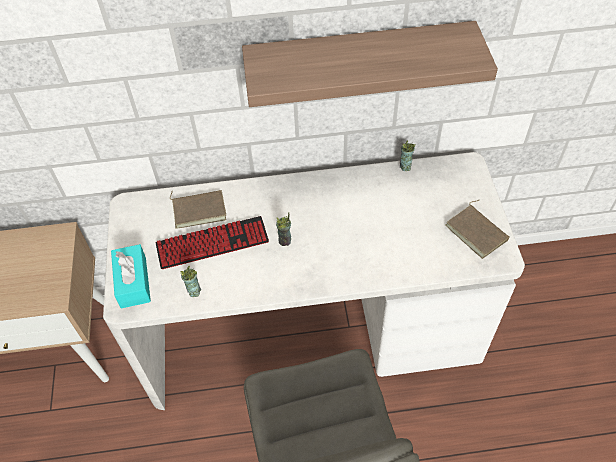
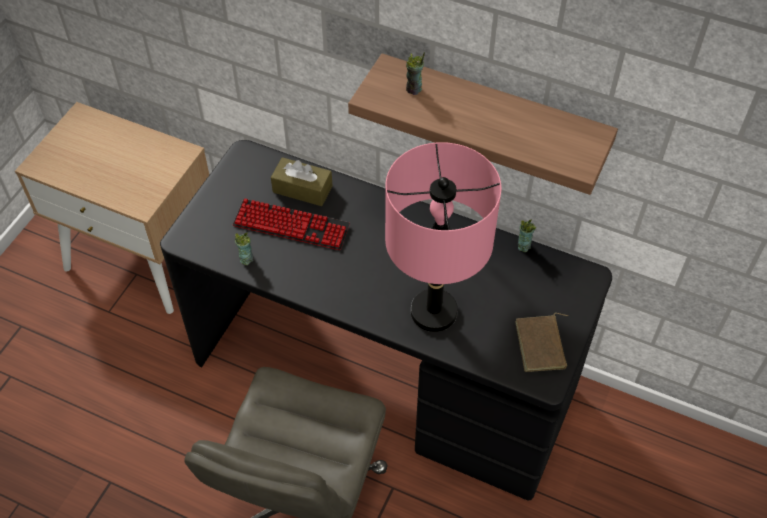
camera: 30 degrees right, 0 degrees up
white desk [103,152,525,410] -> black desk [160,140,612,500]
turquoise tissue box [111,244,151,308] -> none
brown book [170,190,226,229] -> brown tissue box [271,157,332,206]
cup [276,212,291,246] -> cup moved to [406,52,425,95]
none -> pink table lamp [385,142,502,332]

